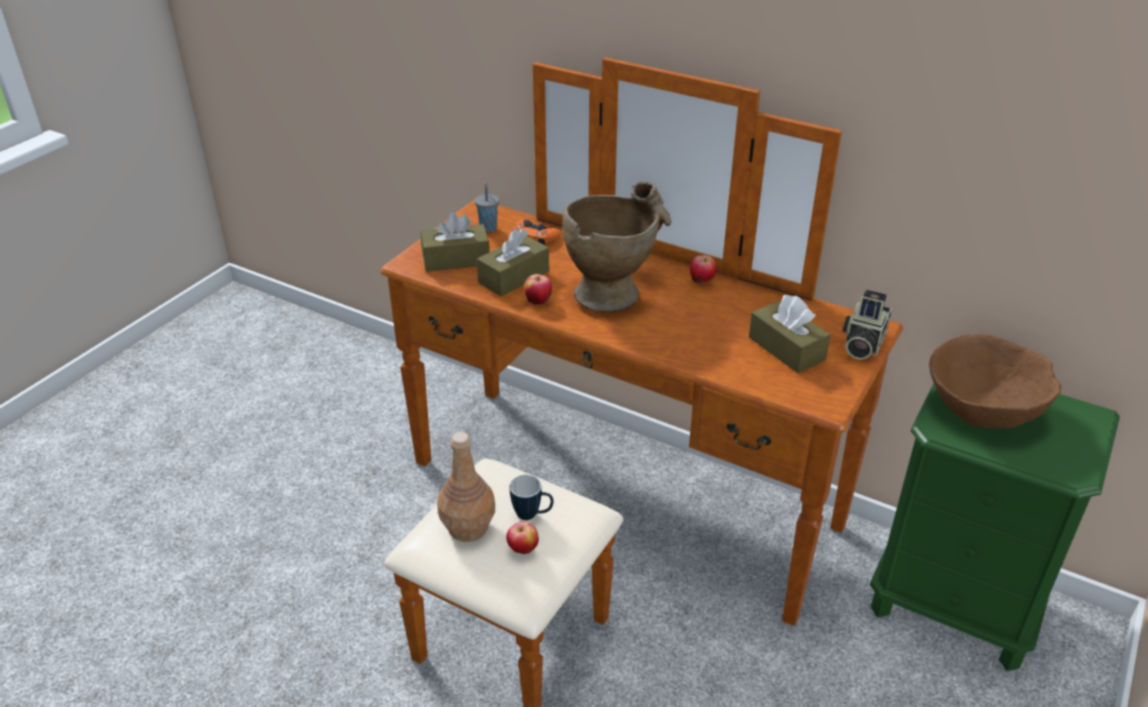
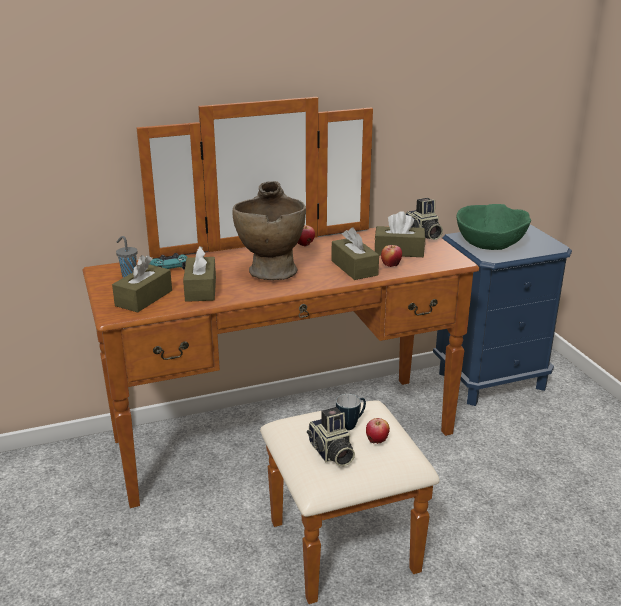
camera: 50 degrees left, 10 degrees down
brown bottle [437,432,495,542] -> camera [307,407,355,467]
orange game controller [513,220,561,245] -> turquoise game controller [150,253,188,270]
apple [524,274,552,305] -> apple moved to [381,245,402,267]
green nightstand [870,383,1120,671] -> blue nightstand [433,224,572,406]
brown bowl [929,334,1061,429] -> green bowl [457,204,531,250]
none -> brown tissue box [331,227,379,280]

